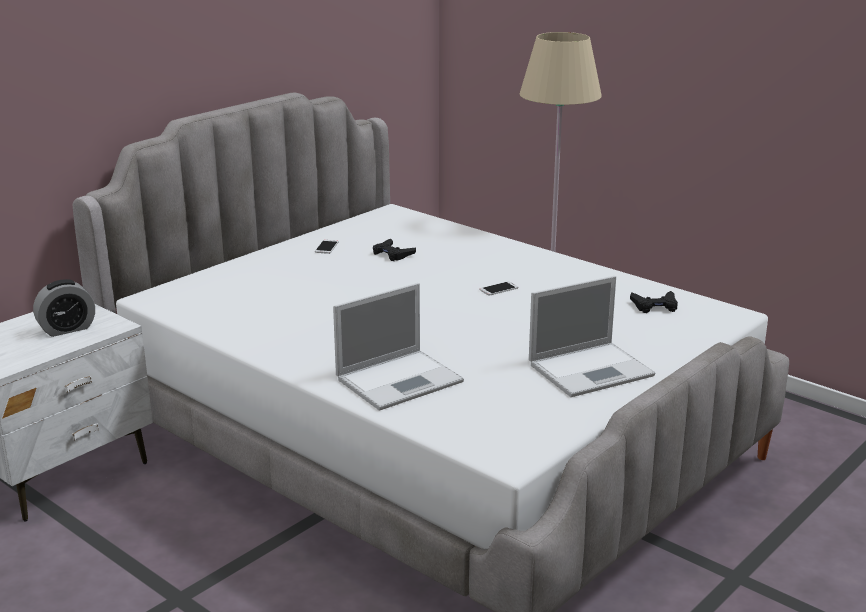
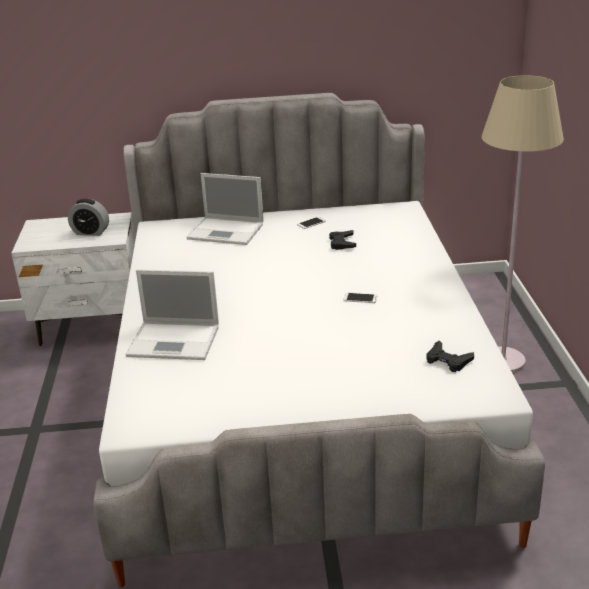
camera: 45 degrees right, 5 degrees up
laptop [529,276,655,397] -> laptop moved to [187,173,264,245]

